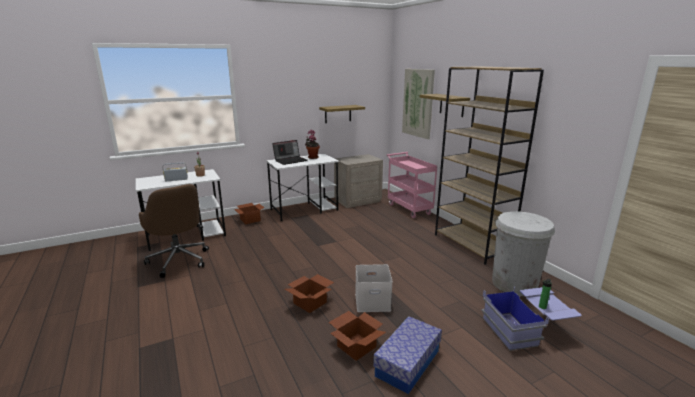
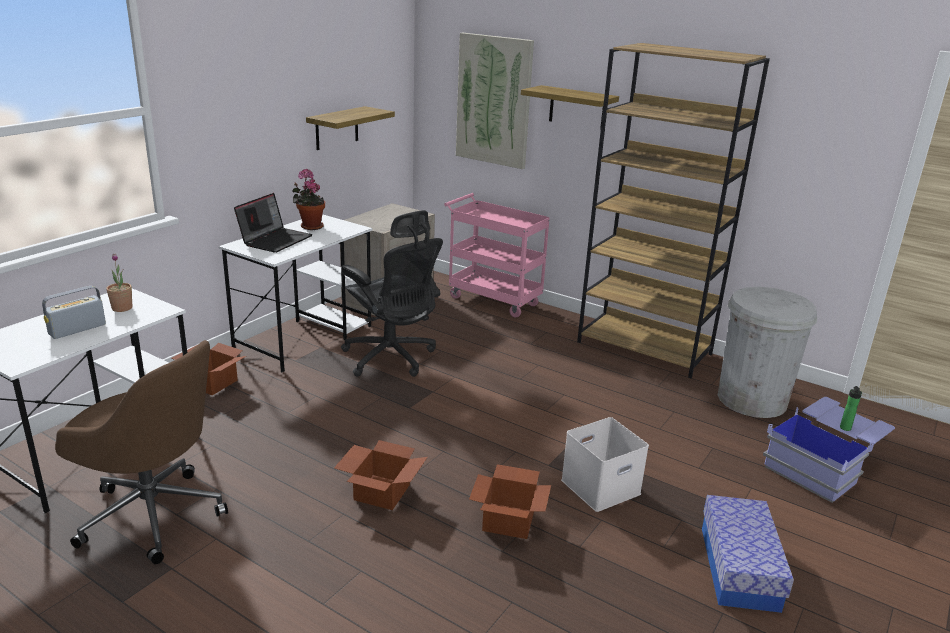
camera: 30 degrees left, 5 degrees up
cardboard box [329,311,386,361] -> cardboard box moved to [334,440,428,510]
none -> office chair [341,210,443,377]

